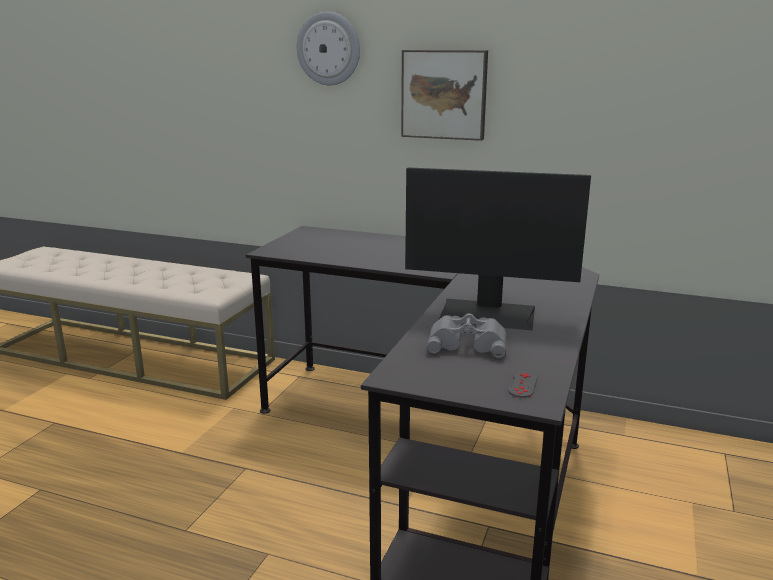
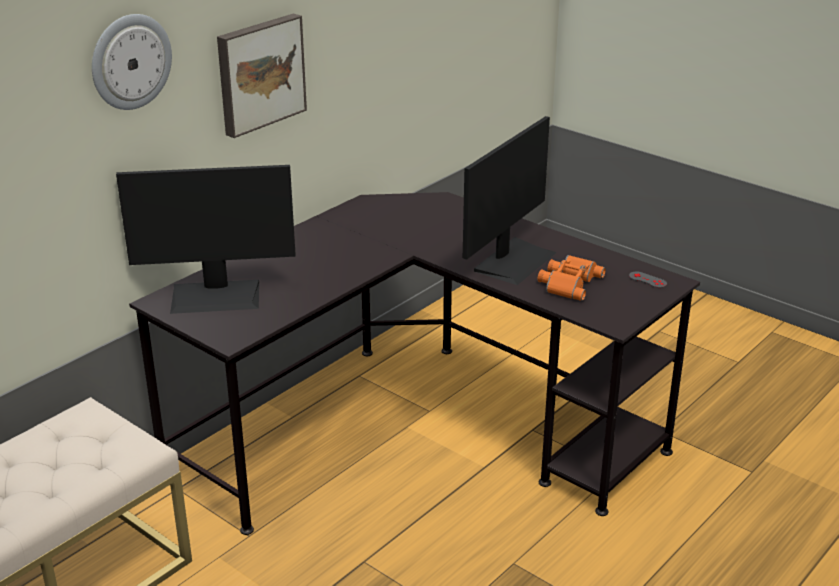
camera: 70 degrees left, 10 degrees up
grey binoculars [427,313,507,358] -> orange binoculars [538,255,606,301]
none -> monitor [116,165,296,314]

